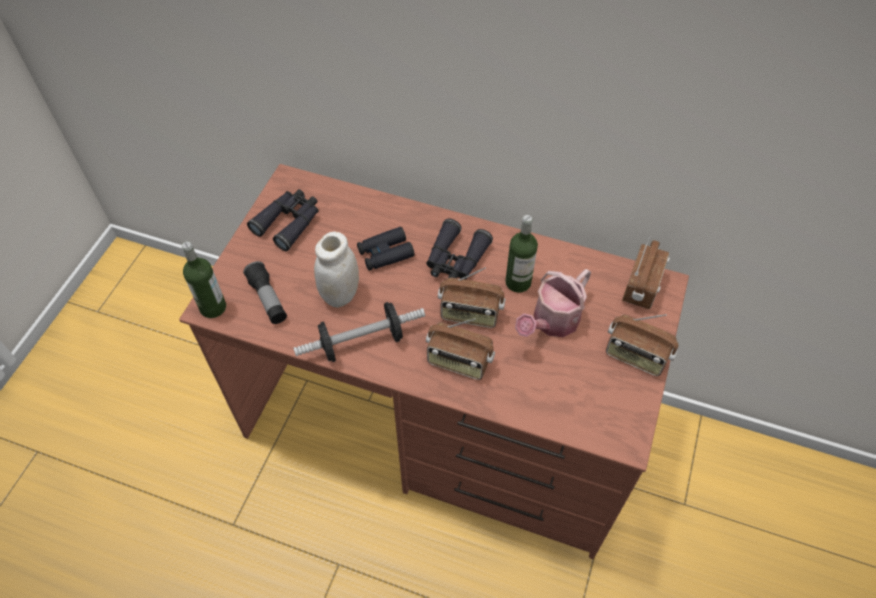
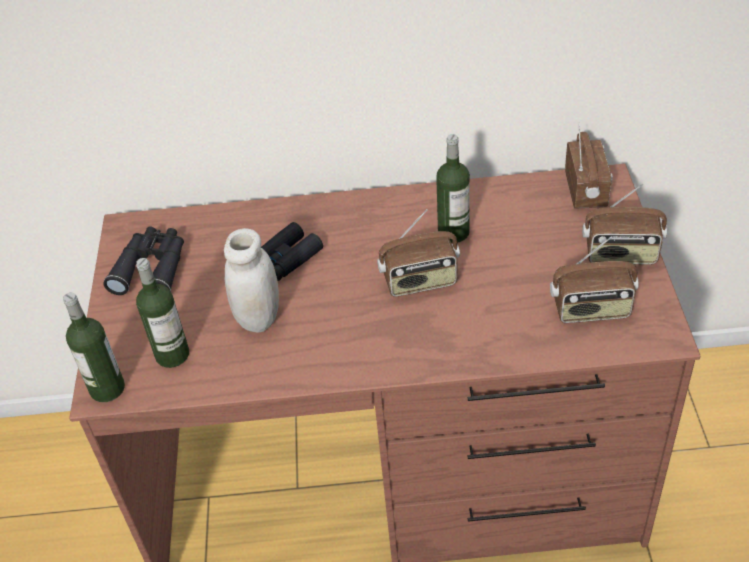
camera: 20 degrees left, 10 degrees down
flashlight [243,261,287,324] -> bottle [136,258,189,368]
dumbbell [293,302,425,362] -> none
black binoculars [426,218,493,280] -> none
radio [426,318,495,380] -> radio moved to [550,237,639,323]
watering can [515,269,591,337] -> none

